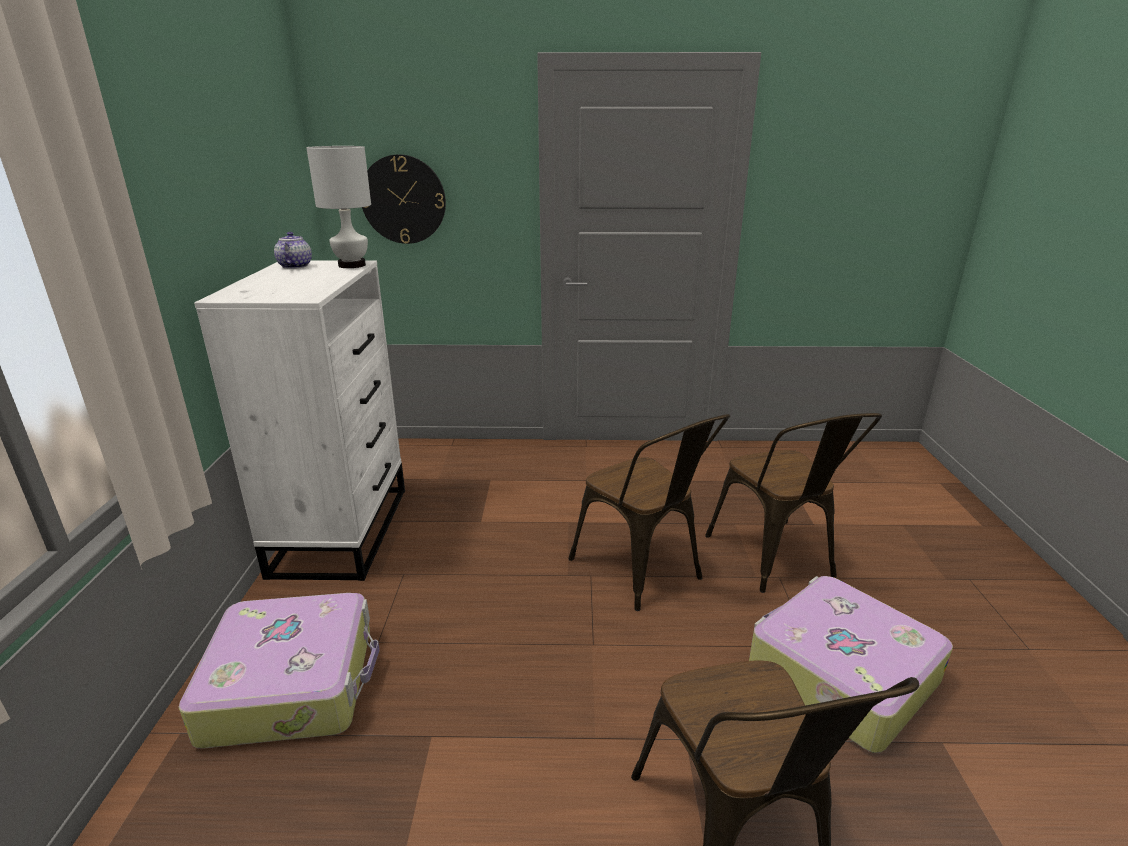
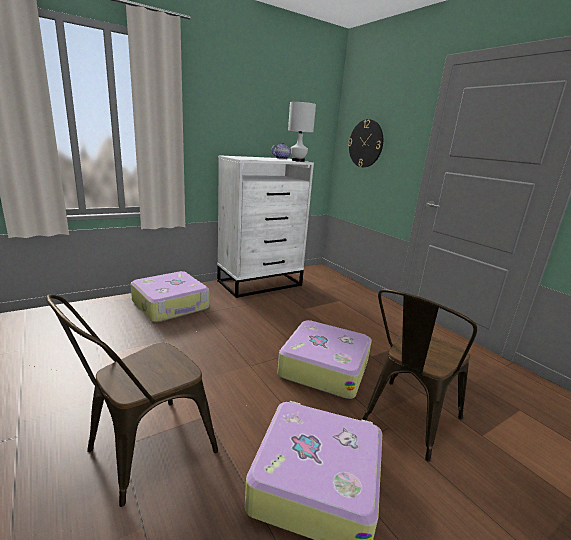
camera: 55 degrees right, 5 degrees down
brown chair [569,414,730,611] -> suitcase [277,320,372,399]

